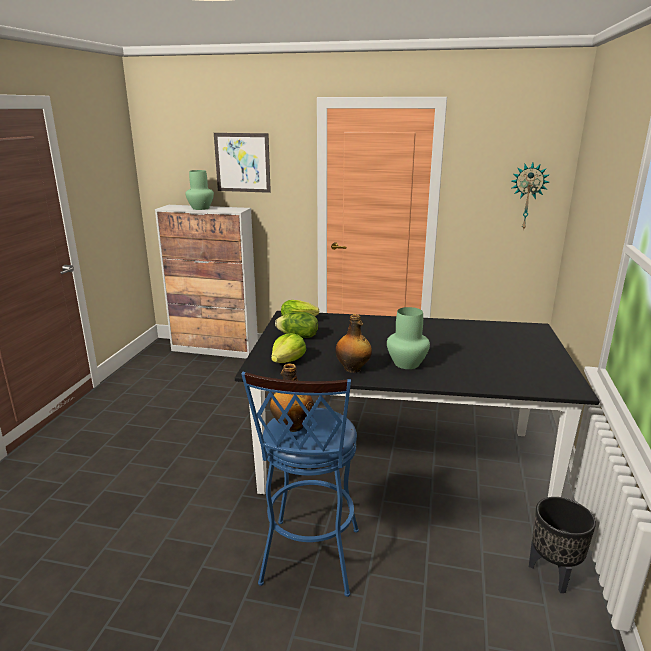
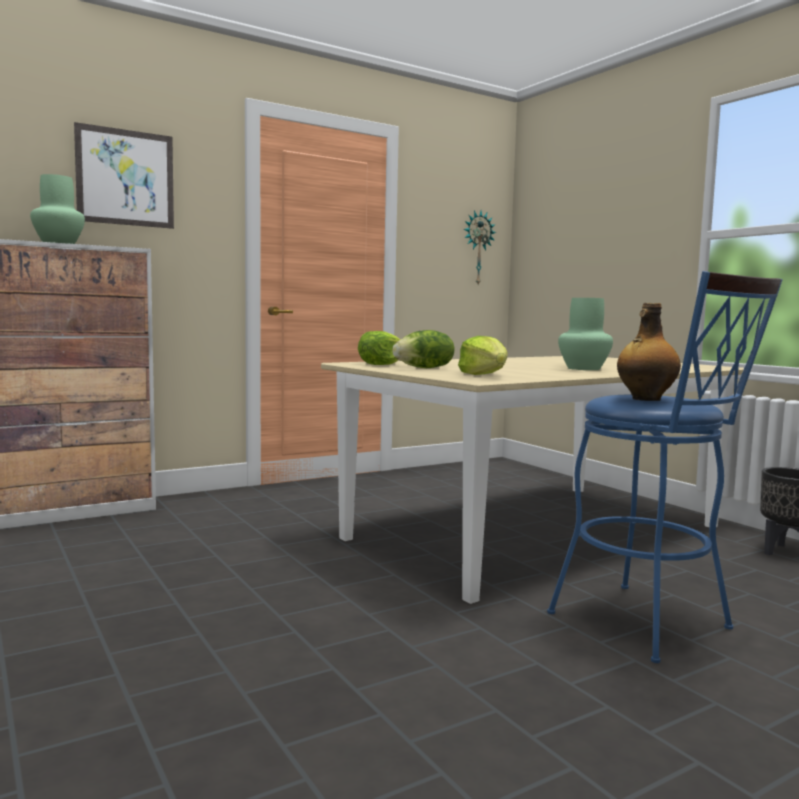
camera: 45 degrees left, 15 degrees down
black dining table [235,311,600,497] -> beige dining table [321,356,751,604]
bottle [335,314,372,373] -> none

